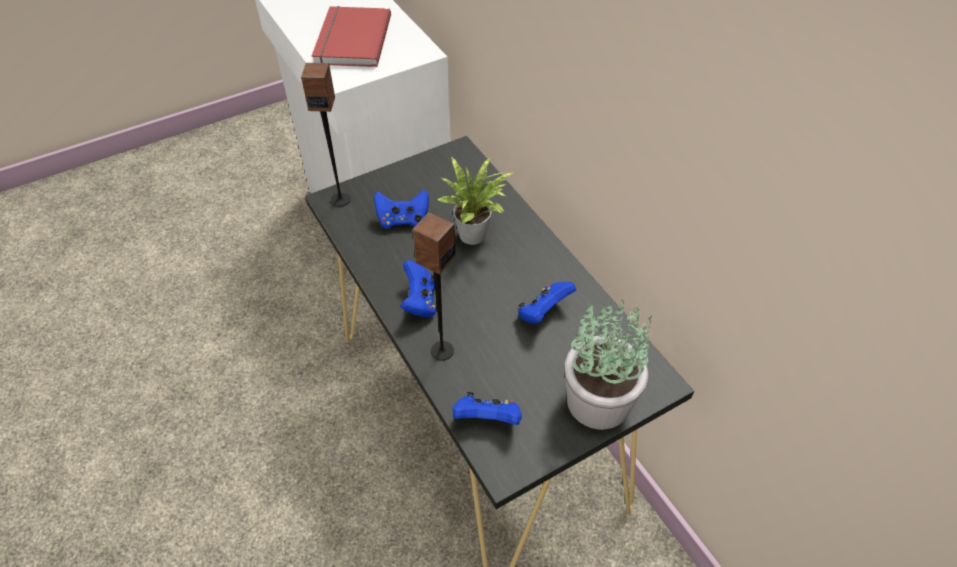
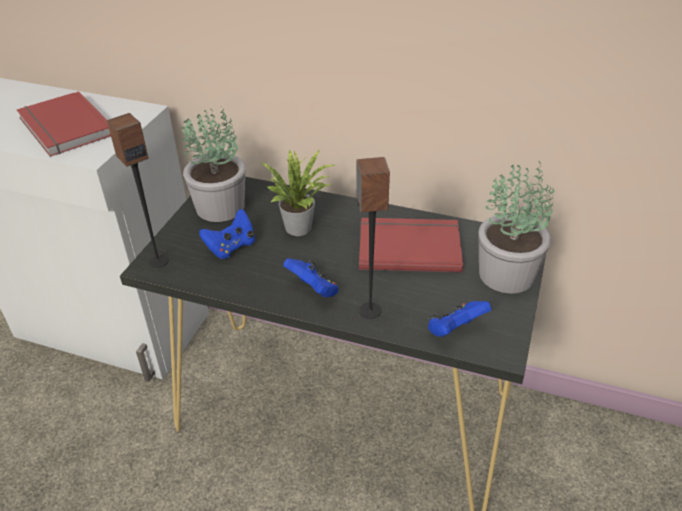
camera: 40 degrees left, 10 degrees down
blue game controller [518,282,576,323] -> red book [359,218,463,272]
none -> potted plant [182,106,245,222]

